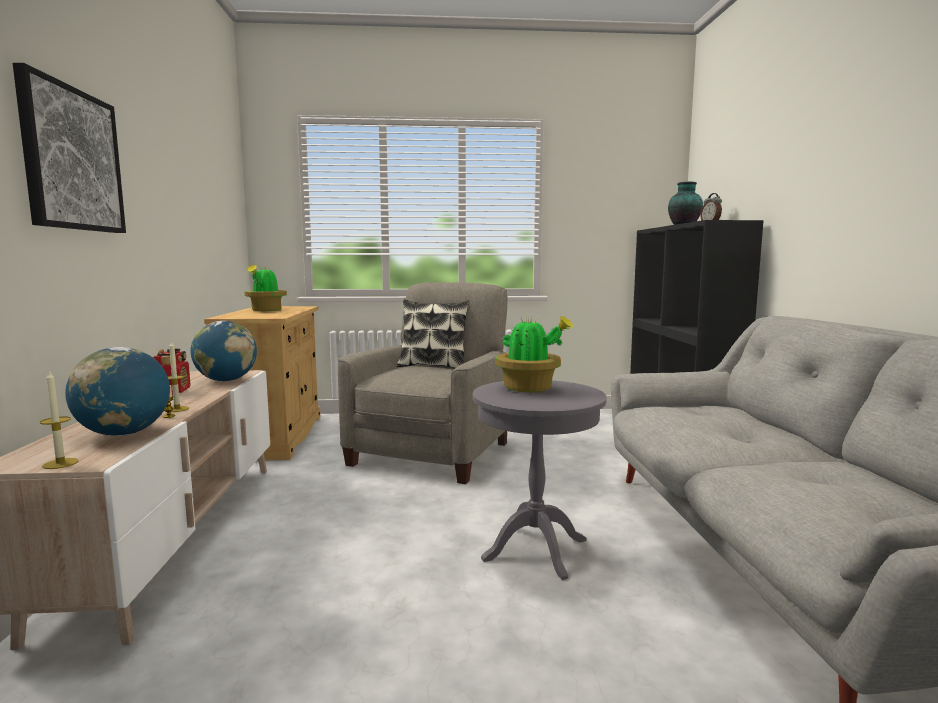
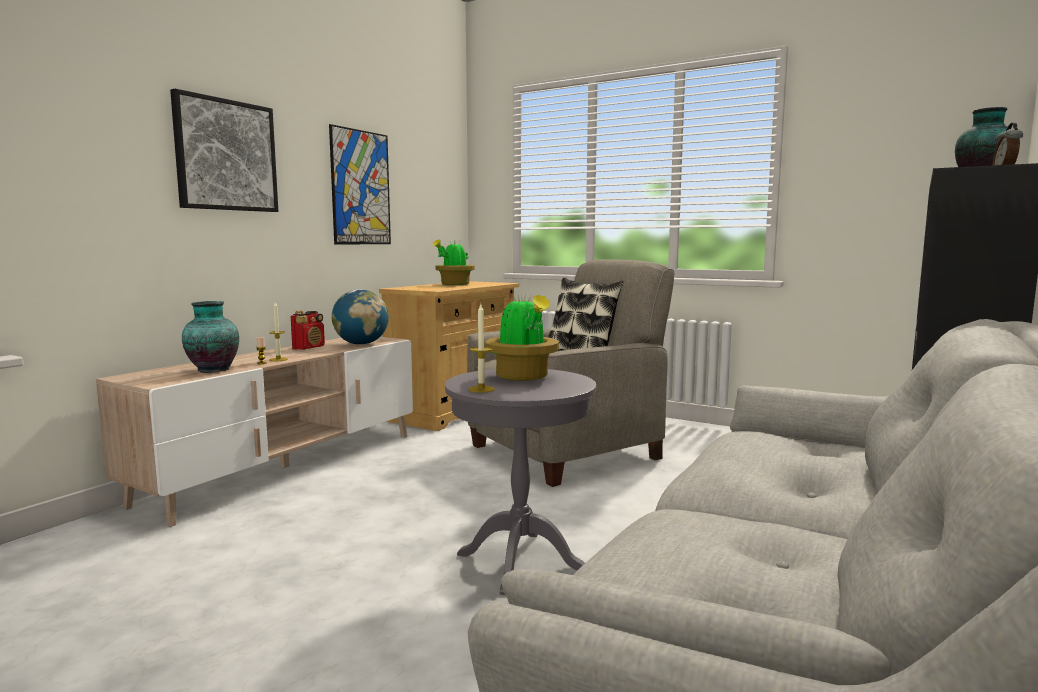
camera: 35 degrees right, 0 degrees up
candle [40,370,78,469] -> candle moved to [468,304,495,393]
globe [65,347,170,436] -> vase [182,301,239,373]
none -> picture [329,124,391,244]

